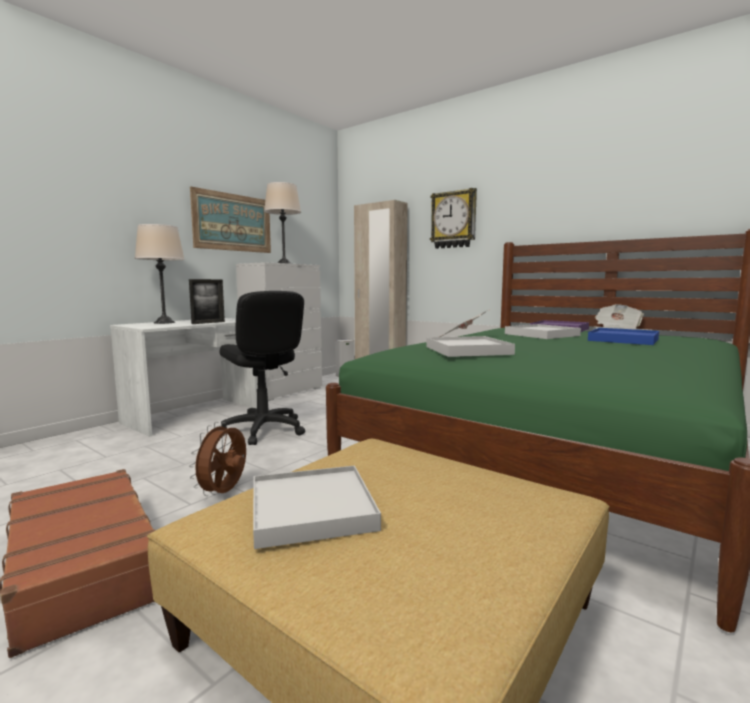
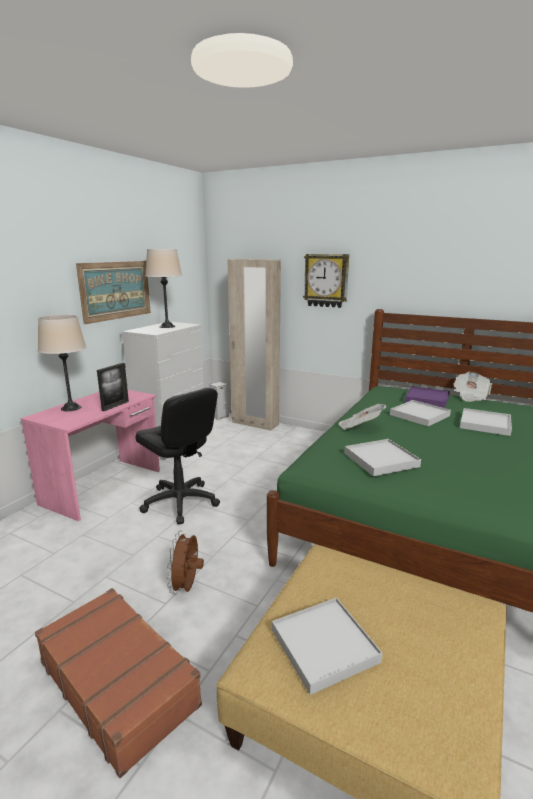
camera: 10 degrees left, 10 degrees up
white desk [110,318,257,437] -> pink desk [21,390,160,521]
blue tray [588,328,659,345] -> white tray [460,408,512,436]

